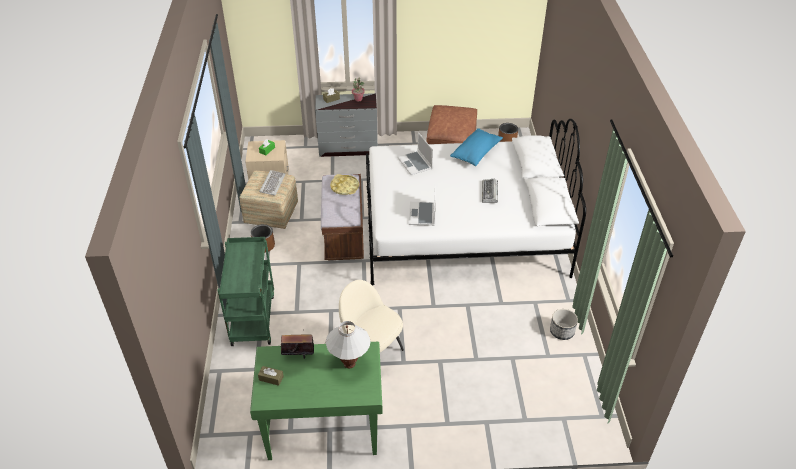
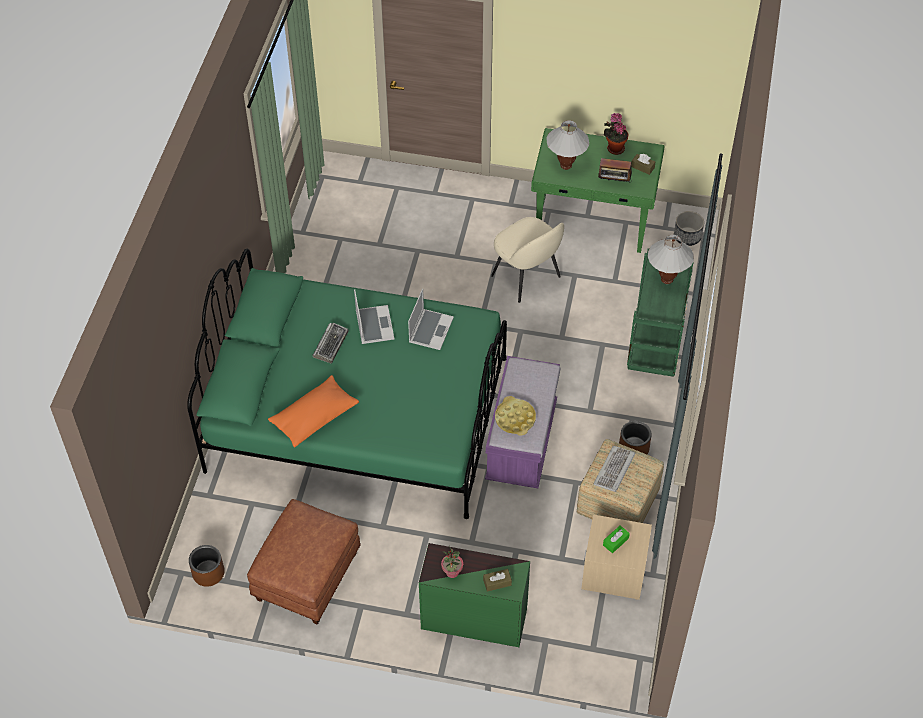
camera: 165 degrees left, 10 degrees up
grey dresser [315,93,378,157] -> green dresser [419,543,530,647]
brown bench [321,174,364,260] -> purple bench [485,356,560,488]
white bed [366,119,586,285] -> green bed [187,249,507,519]
laptop [397,132,433,175] -> laptop moved to [354,289,394,344]
blue pillow [450,128,503,166] -> orange pillow [268,375,359,447]
planter [550,309,578,340] -> planter moved to [674,211,704,246]
none -> potted plant [604,113,629,155]
none -> white table lamp [648,235,694,284]

